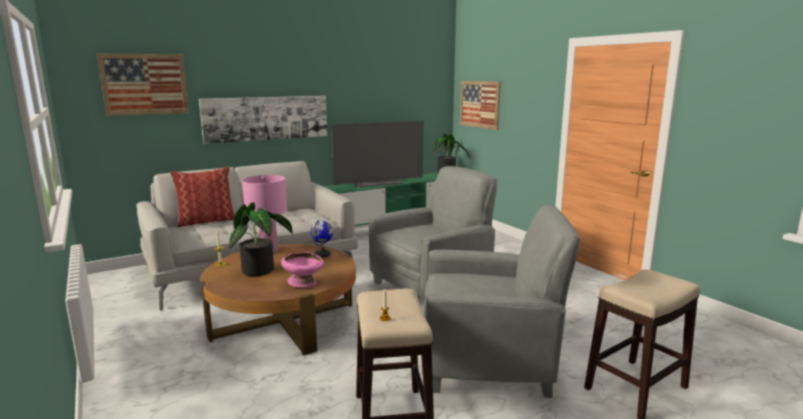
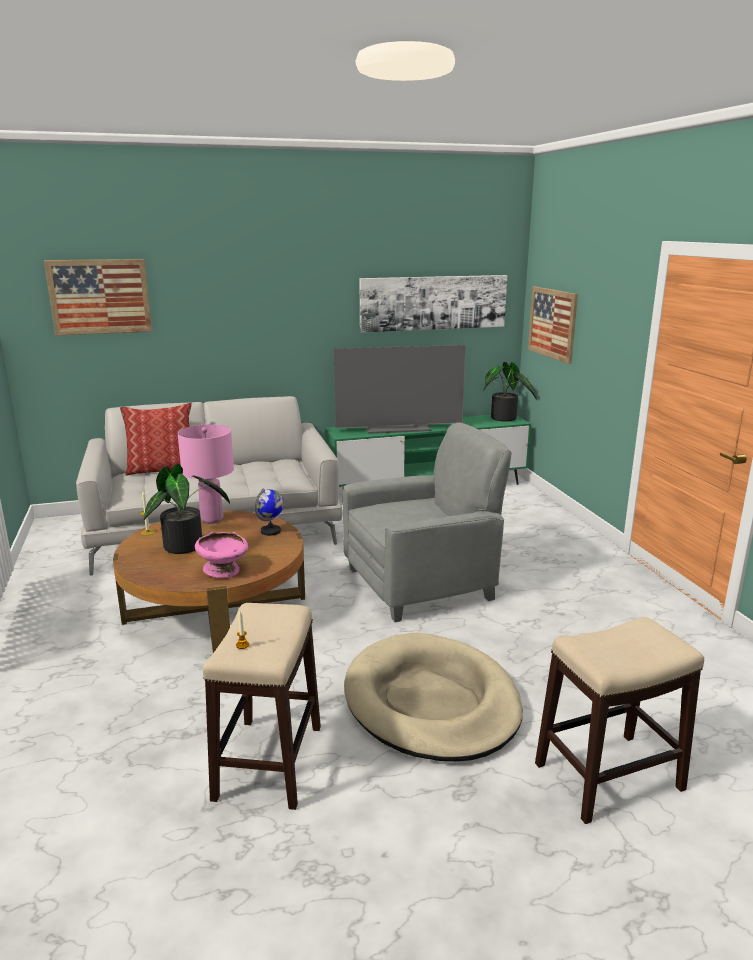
camera: 15 degrees right, 5 degrees up
picture [199,96,327,144] -> picture moved to [360,275,507,333]
grey armchair [424,205,580,398] -> beige dog bed [344,633,523,762]

